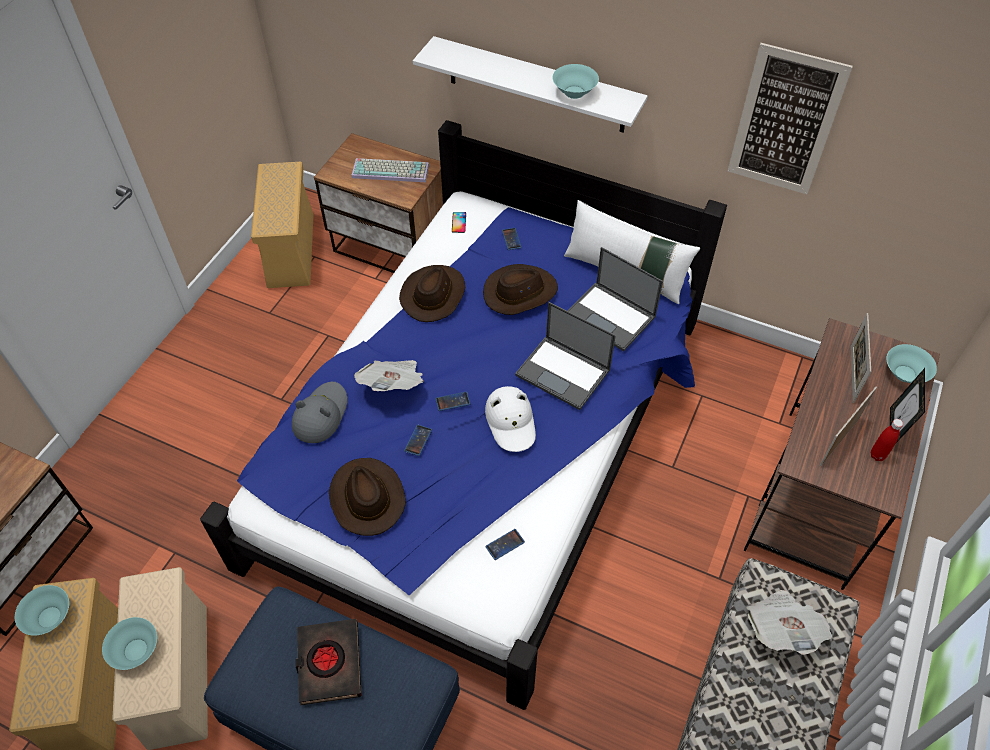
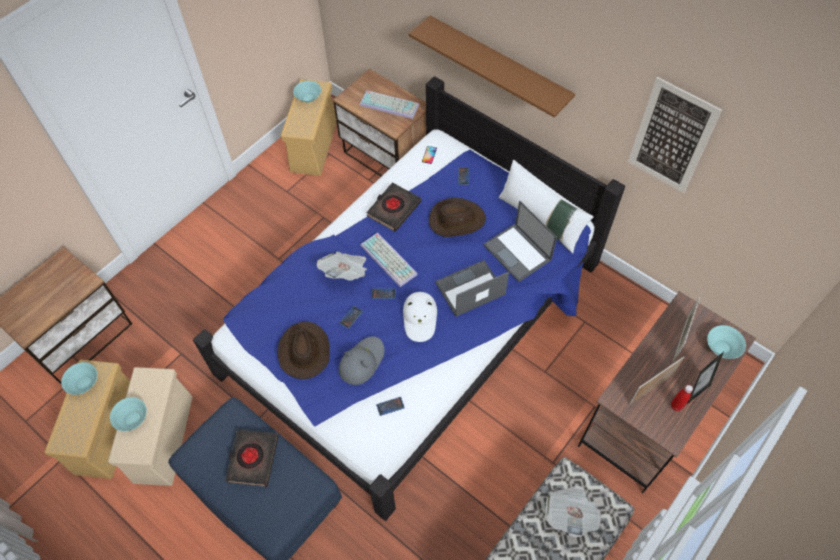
camera: 15 degrees right, 5 degrees up
grey hat [292,382,347,443] -> grey hat moved to [339,336,384,385]
brown hat [399,265,465,322] -> black book [367,183,421,232]
white shelf [413,36,648,132] -> brown shelf [409,15,575,117]
laptop [515,302,616,410] -> laptop turned 105 degrees clockwise [435,260,509,317]
turquoise bowl [552,64,599,99] -> turquoise bowl moved to [293,81,321,103]
none -> keyboard [360,233,418,287]

